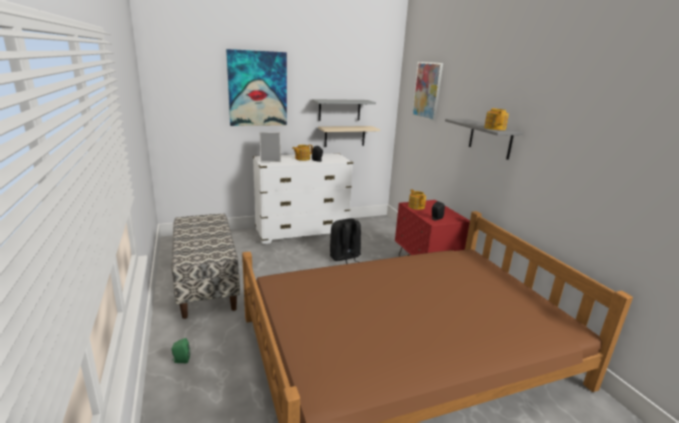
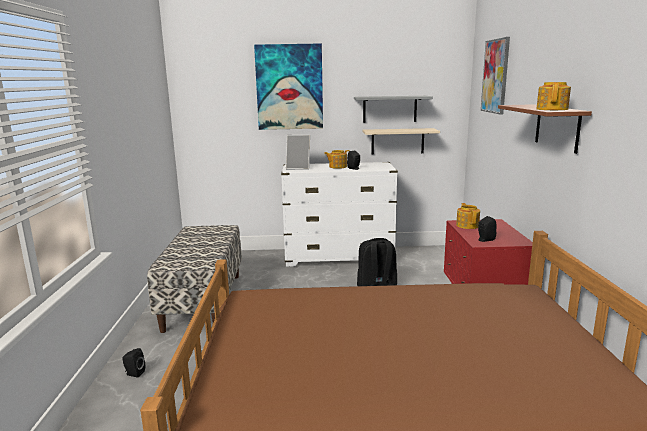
camera: 20 degrees right, 5 degrees down
green speaker [172,338,190,363] -> black speaker [122,348,145,377]
grey shelf [445,119,523,160] -> brown shelf [498,104,592,154]

